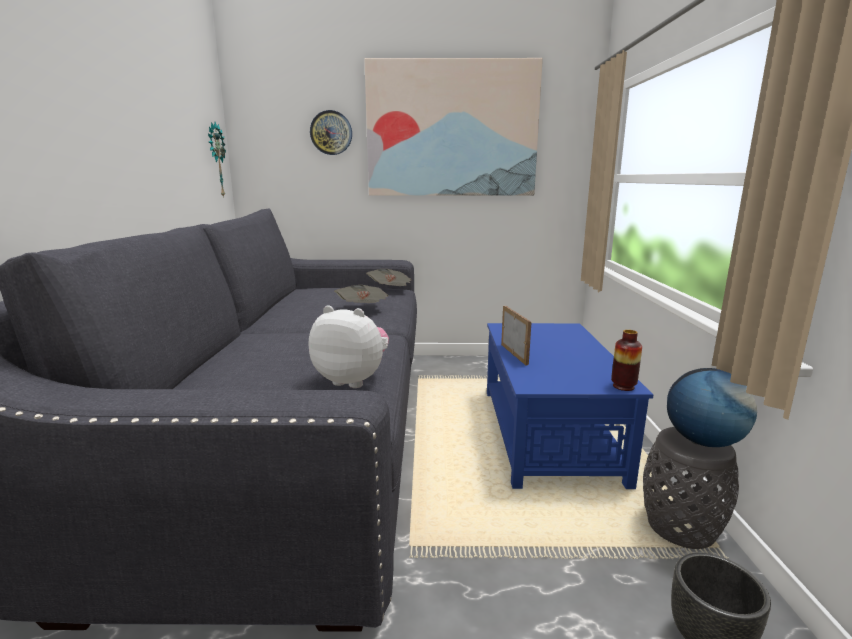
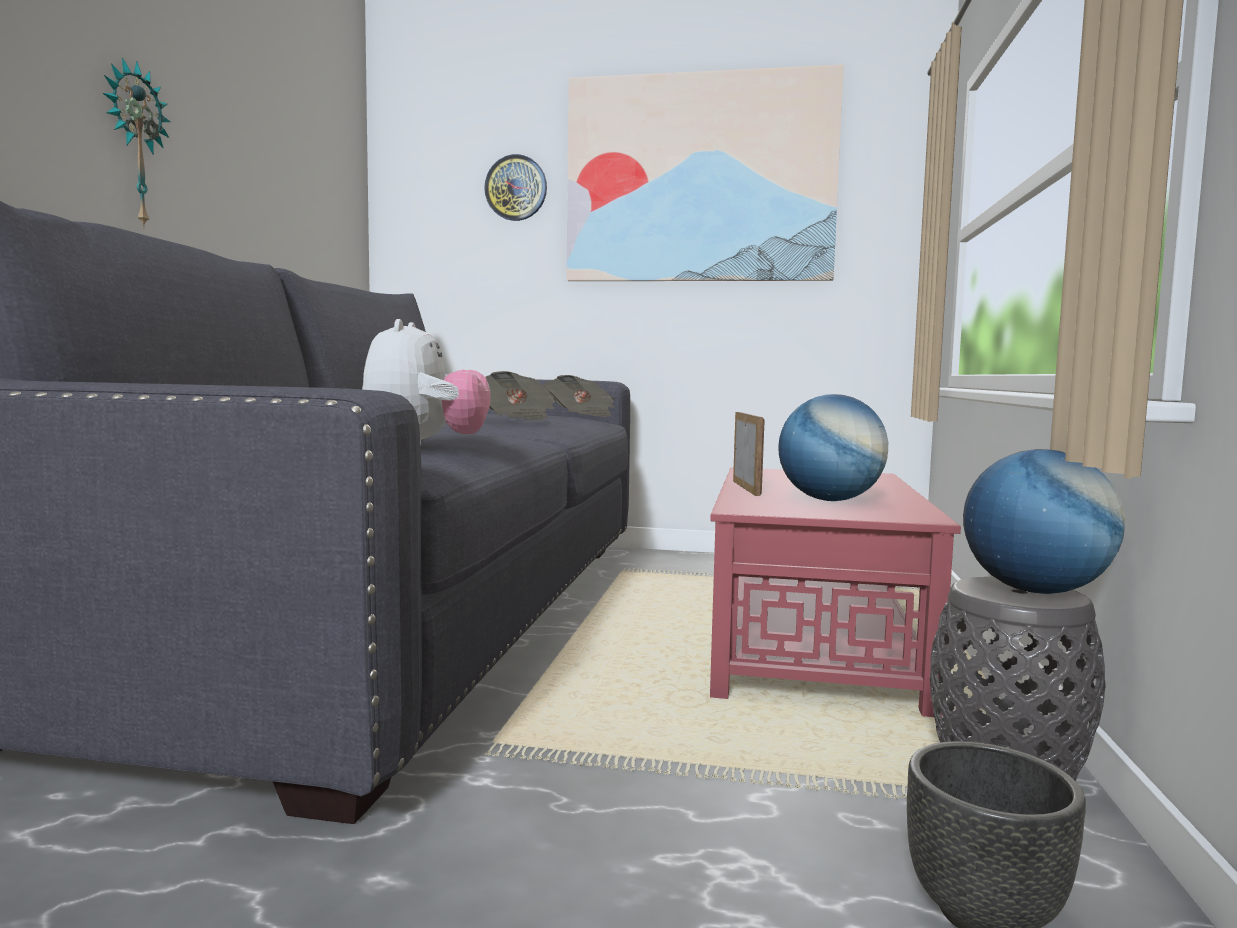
camera: 10 degrees right, 10 degrees down
wall clock [208,122,226,198] -> wall clock moved to [103,58,170,228]
plush toy [309,305,389,388] -> plush toy turned 60 degrees clockwise [362,319,490,446]
blue coffee table [487,323,654,489] -> red coffee table [710,467,961,718]
vase [611,330,642,391] -> none
none -> globe [778,394,888,501]

